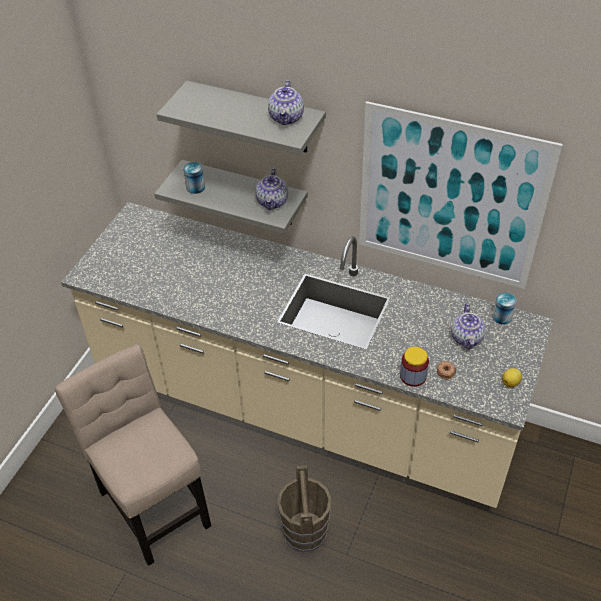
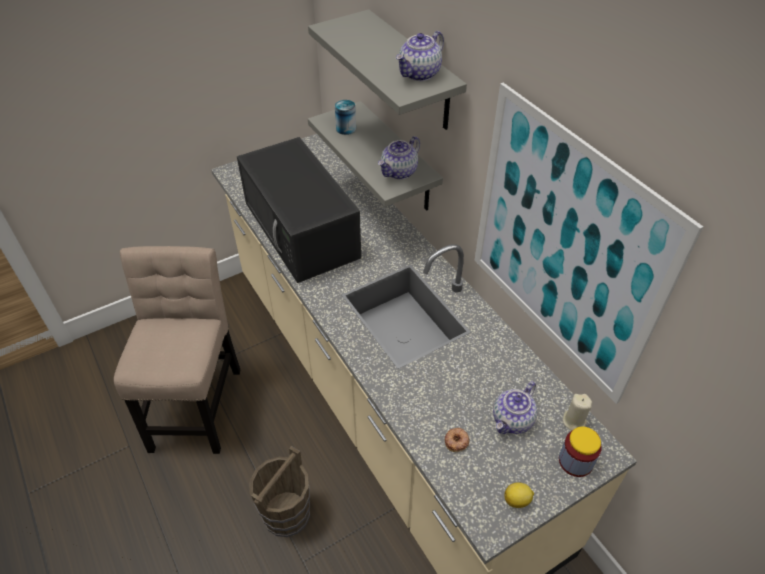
camera: 35 degrees right, 0 degrees up
jar [400,347,429,387] -> jar moved to [559,427,602,477]
can [492,293,516,325] -> beige candle [563,394,592,431]
none -> black microwave [237,137,361,283]

